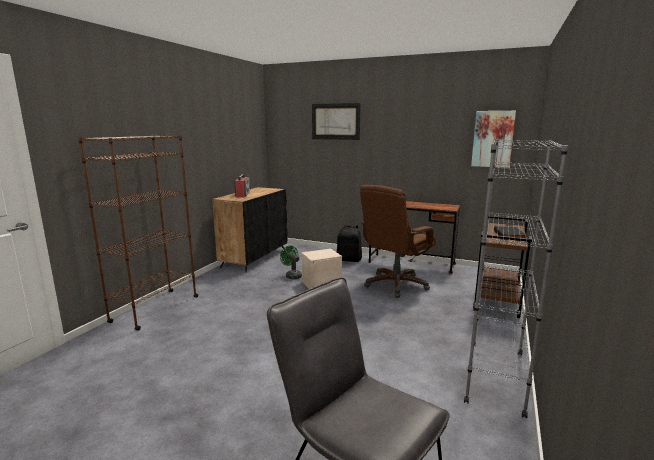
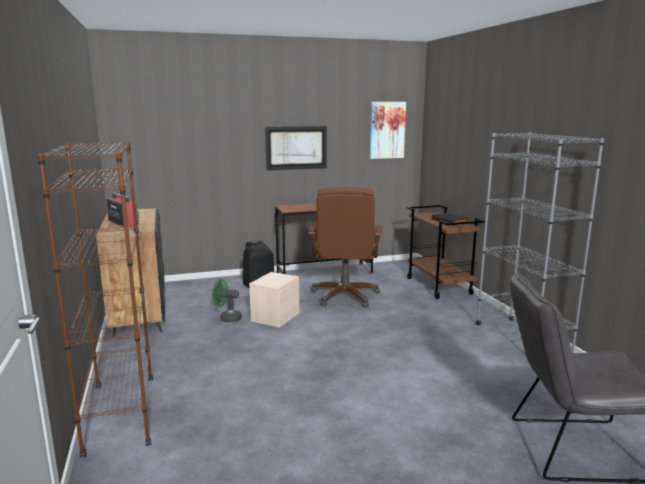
camera: 40 degrees left, 0 degrees up
picture [312,103,360,140] -> picture moved to [265,126,327,170]

